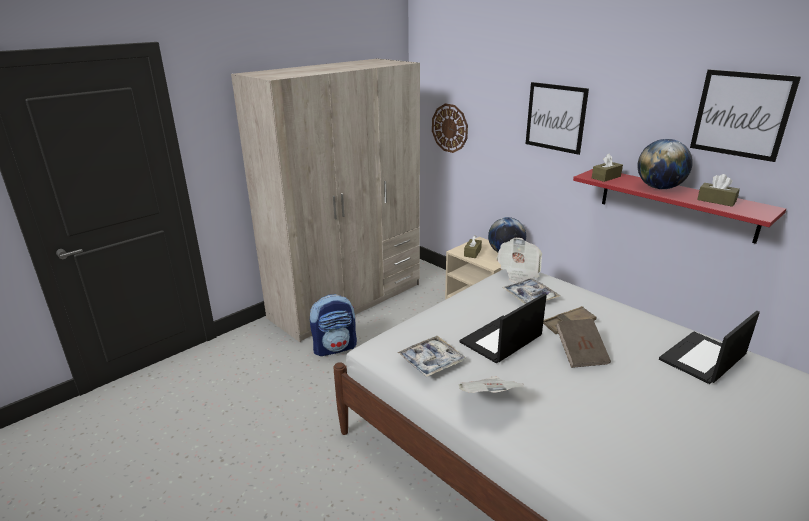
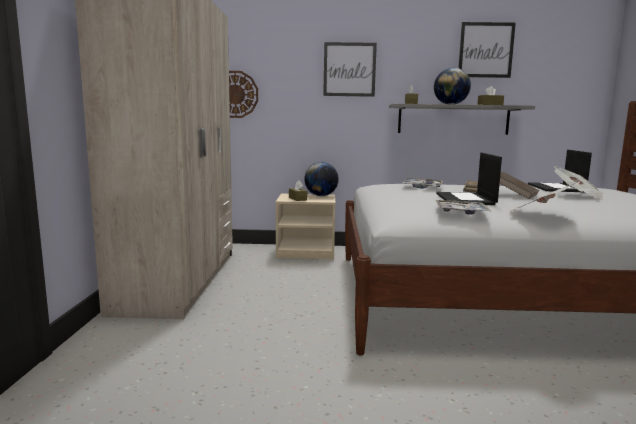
camera: 45 degrees left, 15 degrees down
backpack [310,294,357,356] -> none
newspaper [497,238,542,283] -> newspaper moved to [554,166,603,200]
red shelf [573,169,786,244] -> grey shelf [389,104,535,135]

